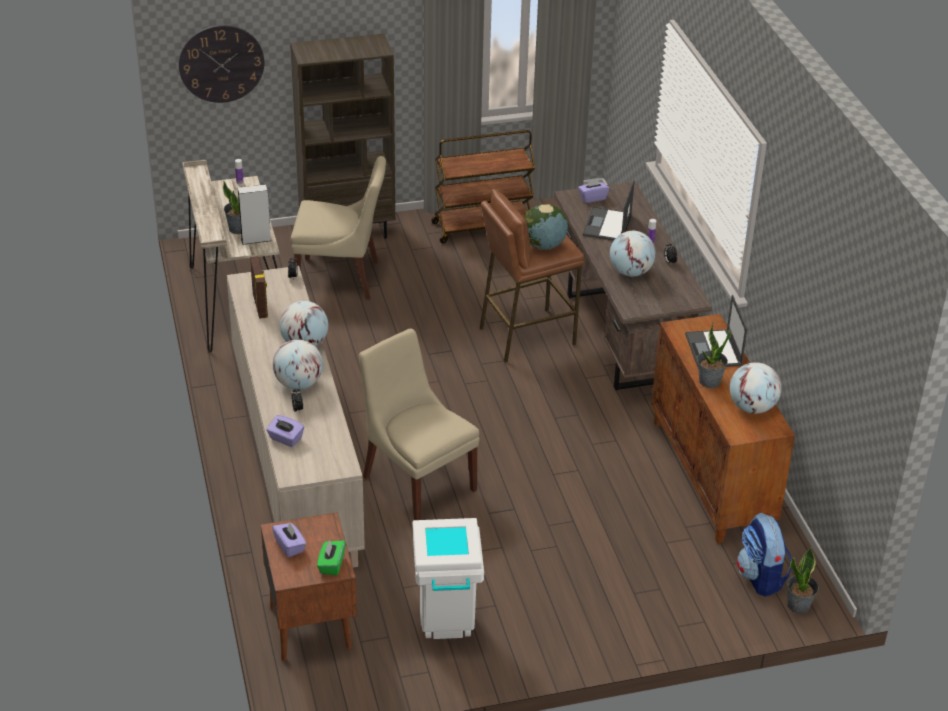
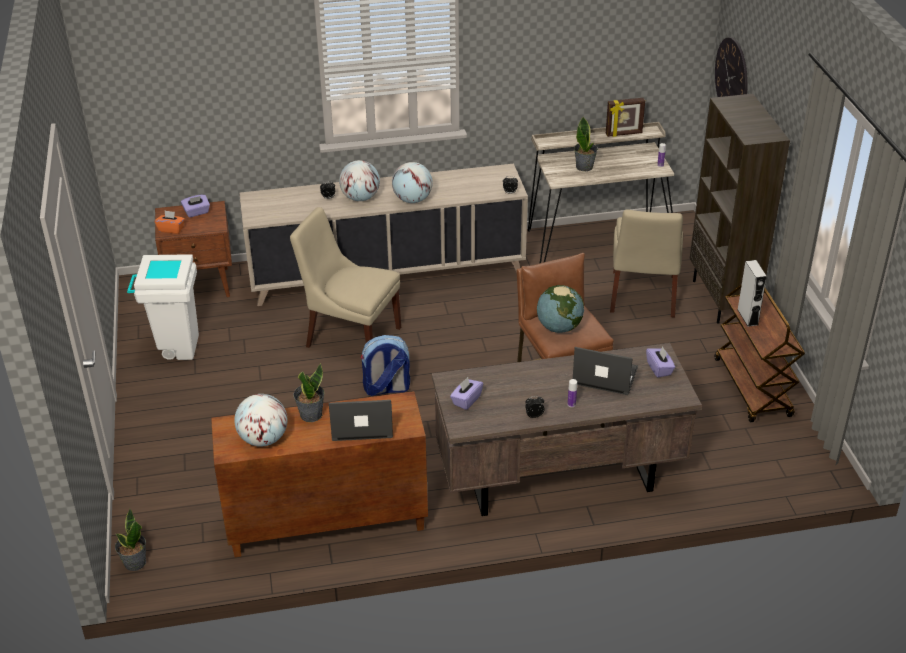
camera: 95 degrees right, 0 degrees up
grey speaker [238,184,271,245] -> grey speaker moved to [737,260,767,327]
picture frame [250,256,268,319] -> picture frame moved to [606,98,645,137]
purple tissue box [266,415,304,447] -> purple tissue box moved to [450,377,483,410]
green tissue box [317,540,345,576] -> orange tissue box [155,211,185,234]
beige chair [359,328,480,520] -> beige chair turned 120 degrees counterclockwise [290,207,401,348]
globe [610,231,656,277] -> none
backpack [737,513,792,597] -> backpack moved to [361,335,410,396]

